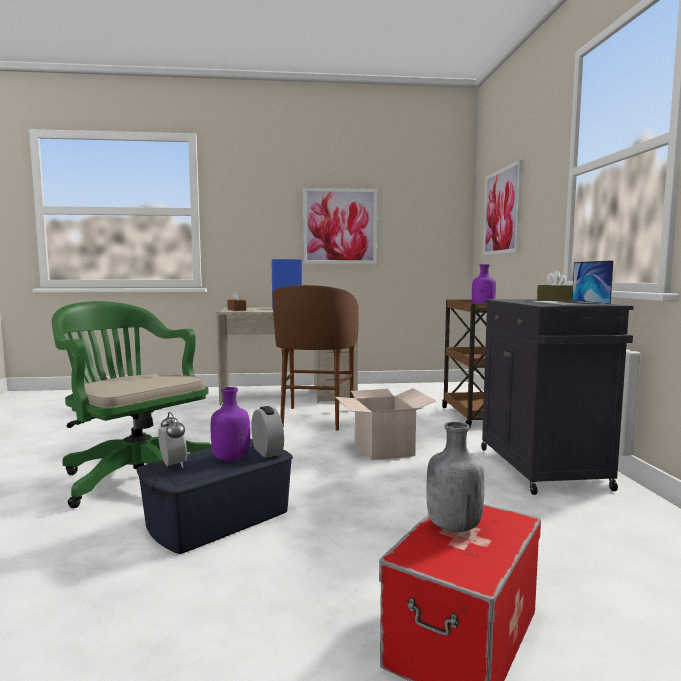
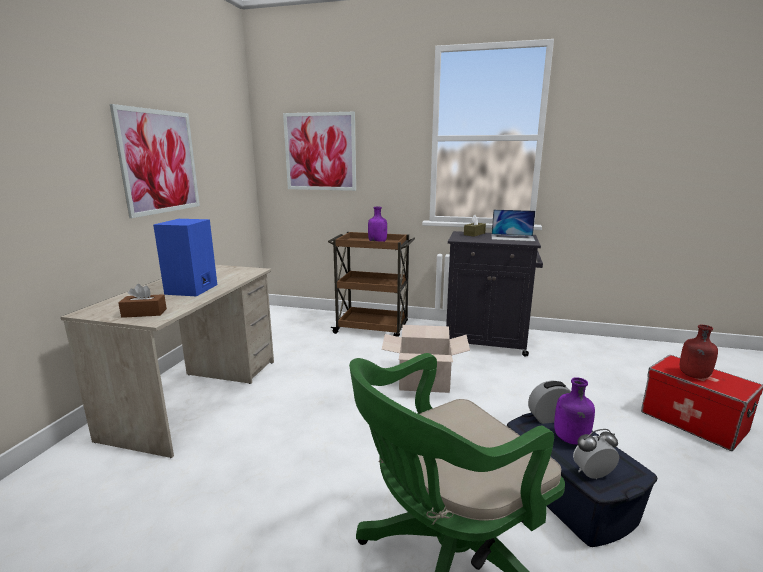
camera: 70 degrees left, 10 degrees up
brown stool [273,285,359,431] -> none
grey bottle [426,422,485,532] -> red bottle [680,325,718,379]

